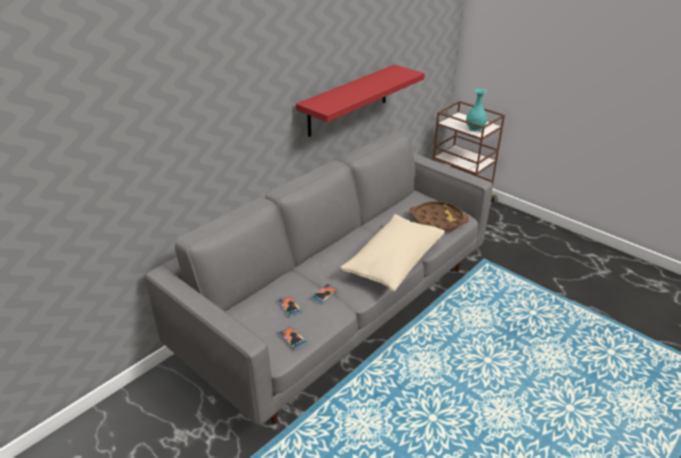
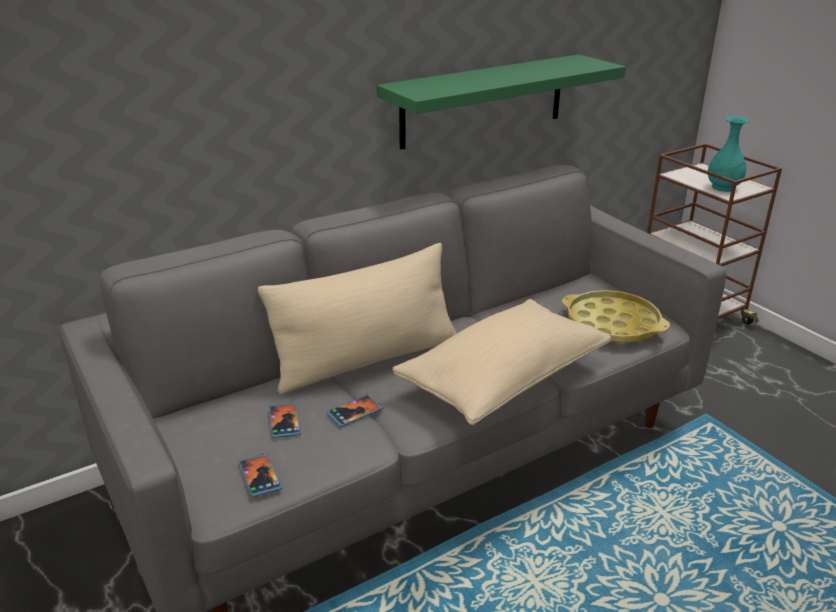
camera: 15 degrees right, 5 degrees down
red shelf [296,65,425,137] -> green shelf [376,54,626,150]
brown tray [409,201,469,232] -> yellow tray [562,290,670,344]
none -> beige pillow [258,243,456,394]

